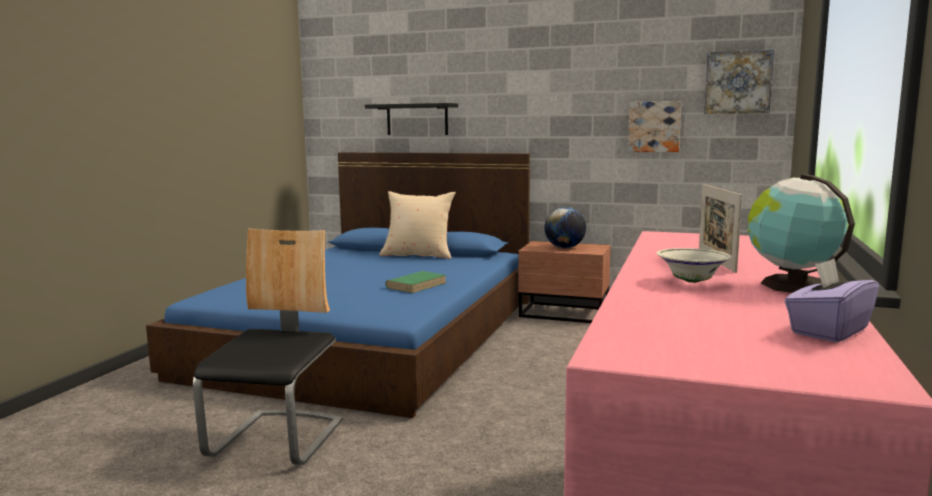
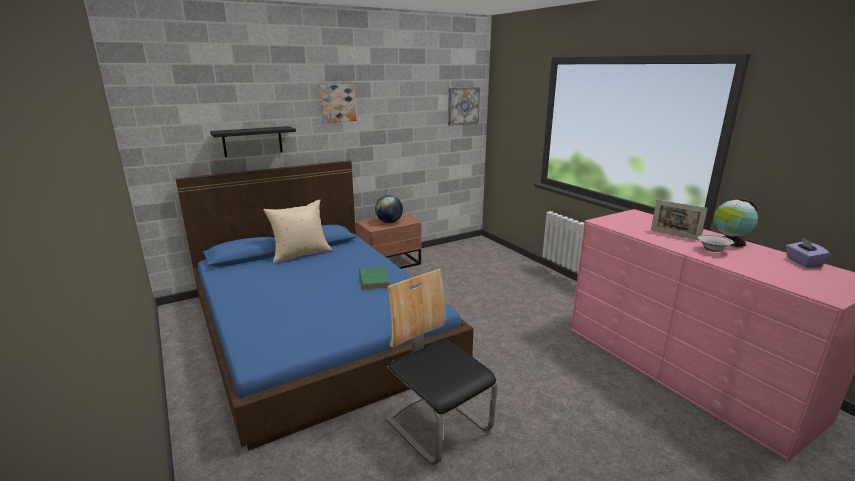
camera: 50 degrees left, 10 degrees up
picture [628,101,681,152] -> picture moved to [319,84,357,123]

